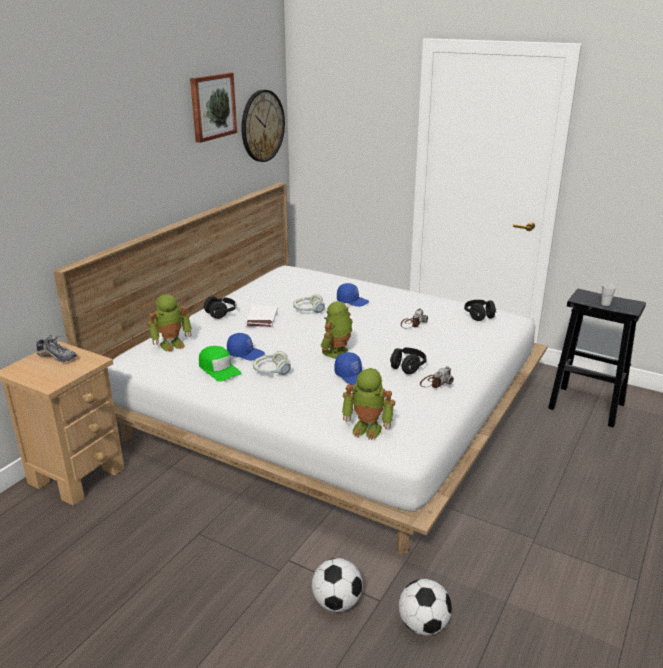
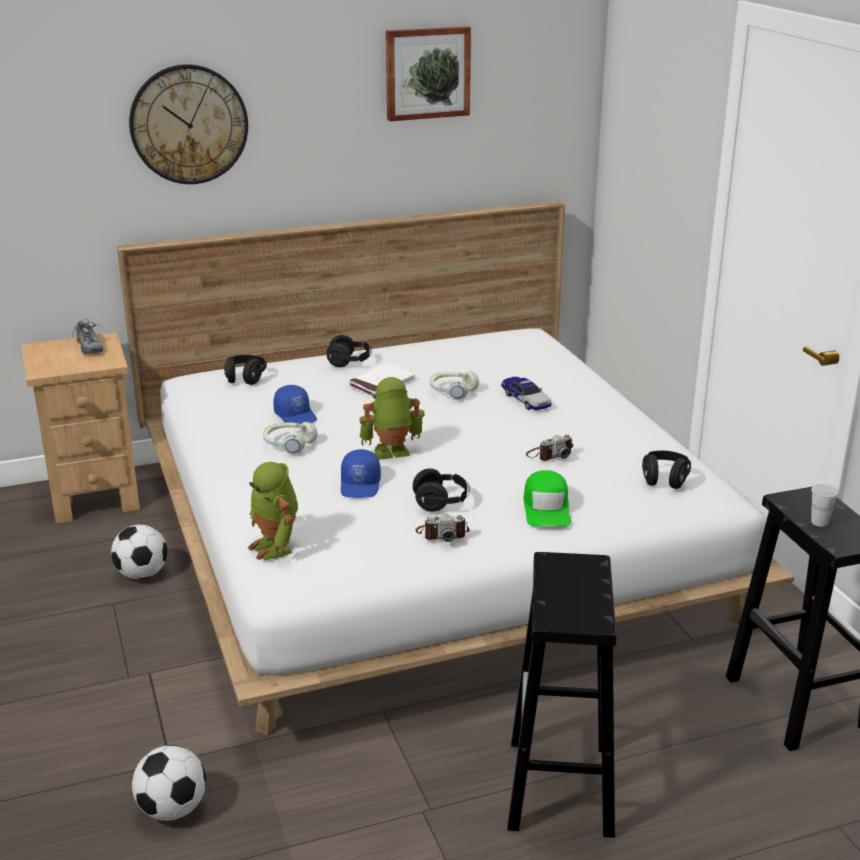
camera: 40 degrees right, 0 degrees up
toy robot [147,294,192,352] -> black headphones [224,355,267,385]
green cap [199,346,241,382] -> green cap moved to [523,470,571,527]
wall clock [241,90,285,162] -> wall clock moved to [129,64,248,184]
football [312,558,363,612] -> football moved to [111,524,167,579]
blue cap [337,283,369,307] -> toy car [501,377,552,410]
none -> black stool [507,552,617,838]

